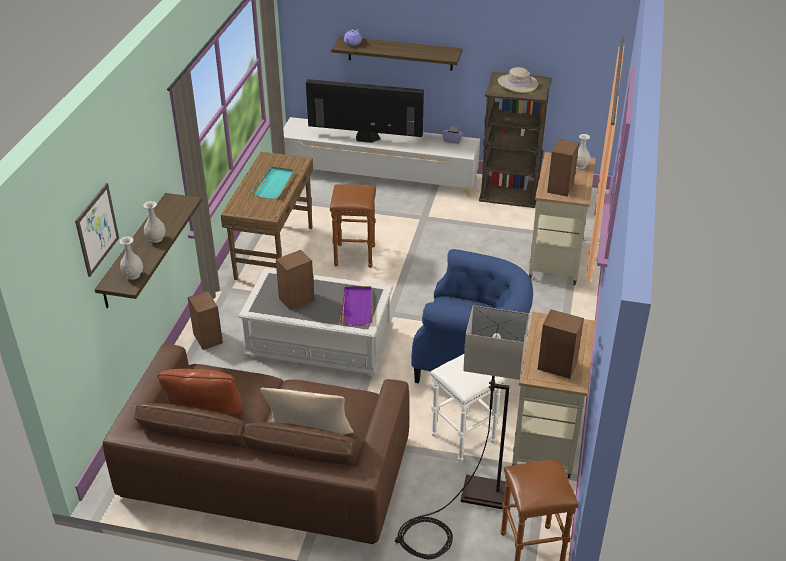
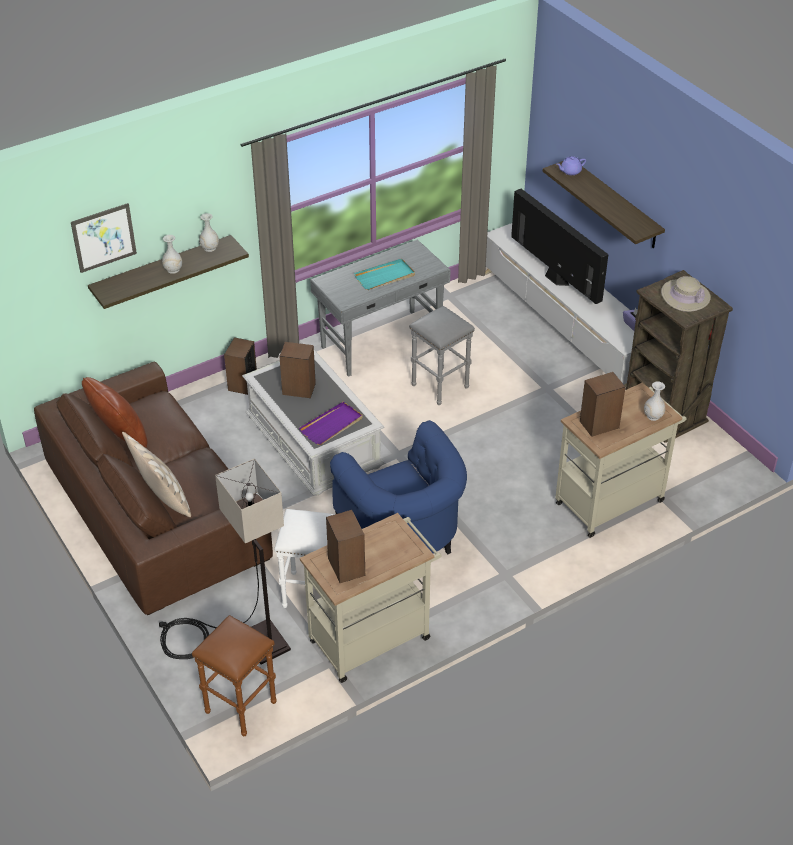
camera: 45 degrees right, 5 degrees up
white vase [119,237,143,280] -> white vase moved to [199,213,219,252]
brown console table [221,152,313,280] -> grey console table [310,240,451,377]
brown stool [330,184,376,268] -> grey stool [409,306,475,405]

